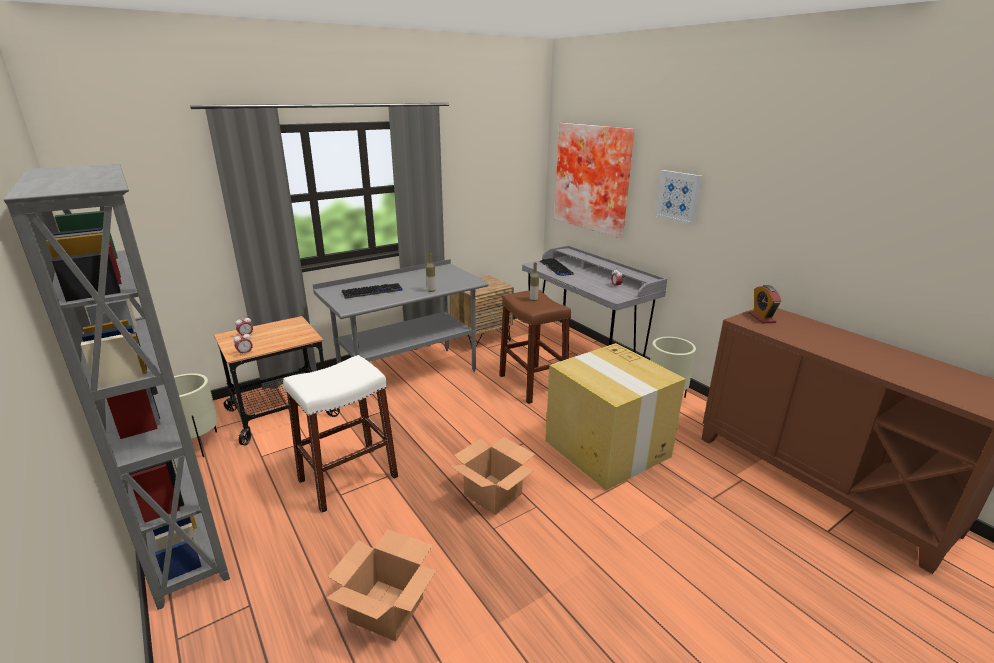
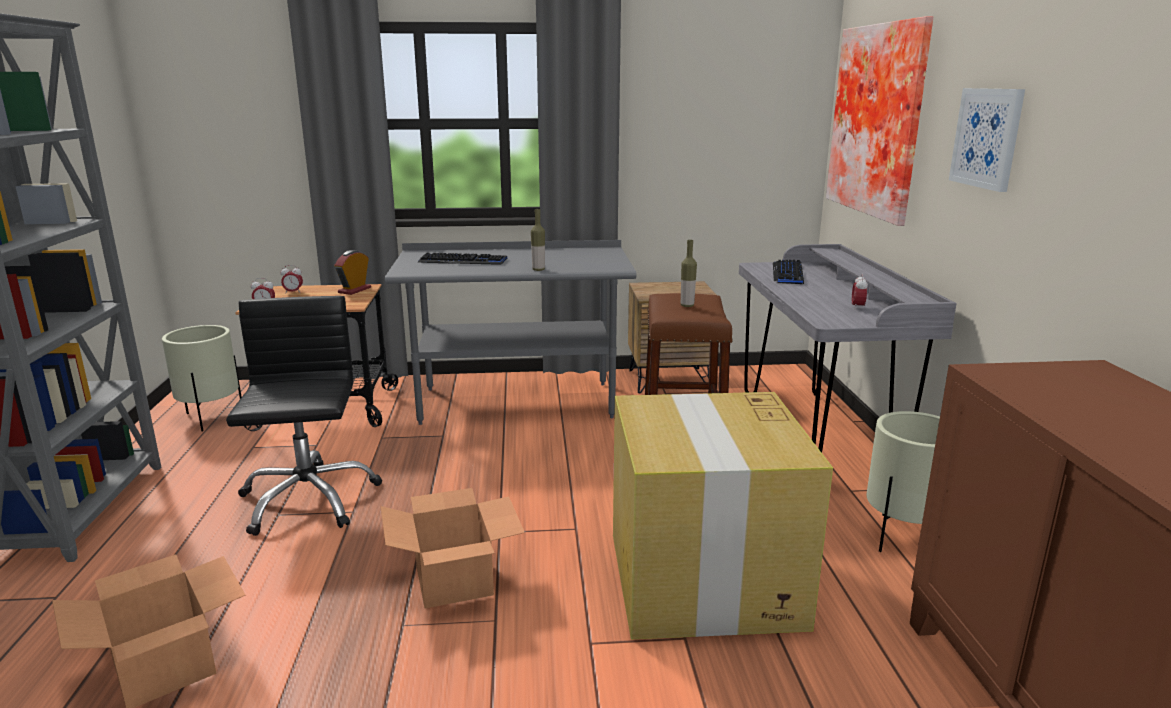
camera: 30 degrees right, 5 degrees down
white stool [283,355,398,513] -> black office chair [226,296,382,536]
alarm clock [749,285,781,323] -> alarm clock moved to [334,250,371,295]

